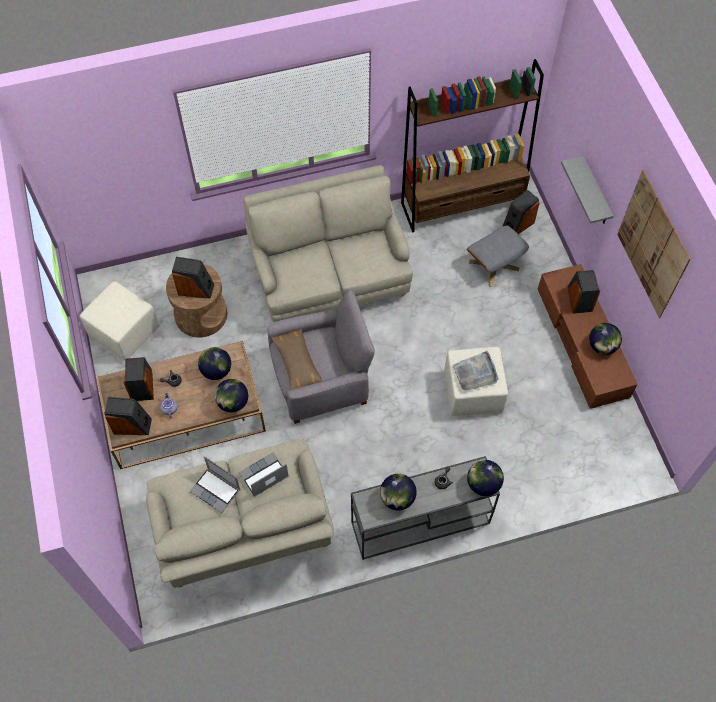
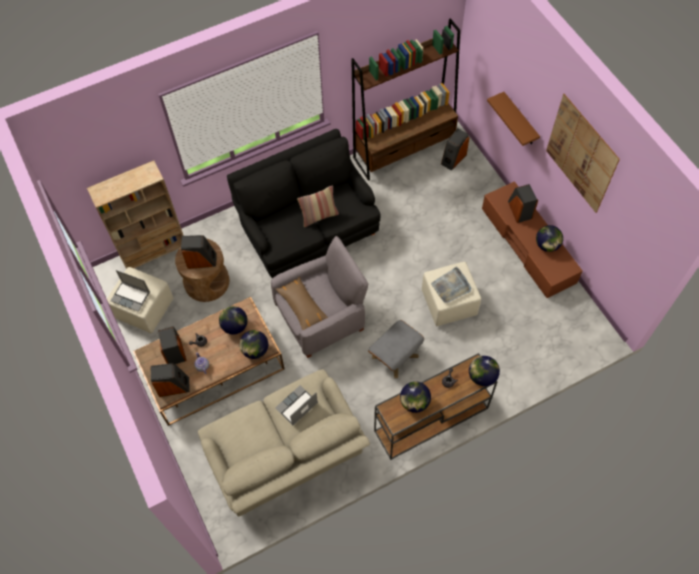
camera: 10 degrees left, 0 degrees up
laptop [190,457,240,513] -> laptop moved to [110,270,150,312]
beige sofa [243,165,413,323] -> black sofa [227,129,381,278]
grey console table [351,456,500,560] -> brown console table [374,353,497,460]
grey ottoman [467,226,529,287] -> grey ottoman moved to [368,320,424,378]
grey shelf [561,156,613,224] -> brown shelf [487,92,540,146]
none -> beige bookcase [87,160,184,269]
none -> pillow [297,185,339,227]

